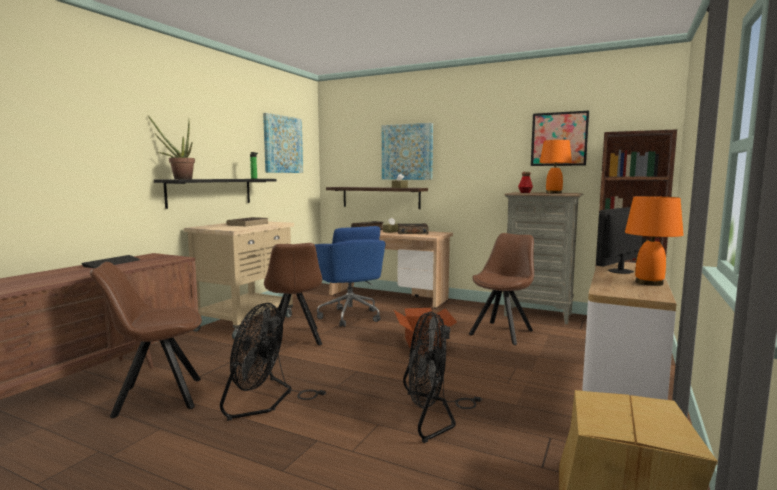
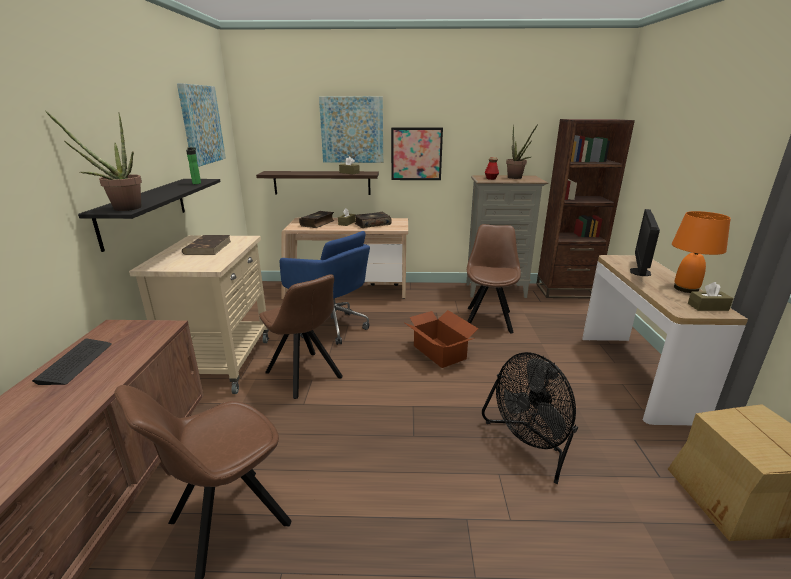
camera: 25 degrees left, 15 degrees up
black fan [220,303,326,421] -> none
picture [531,111,589,166] -> picture moved to [391,127,443,180]
orange table lamp [539,140,572,193] -> potted plant [506,124,538,179]
none -> brown tissue box [688,282,733,311]

